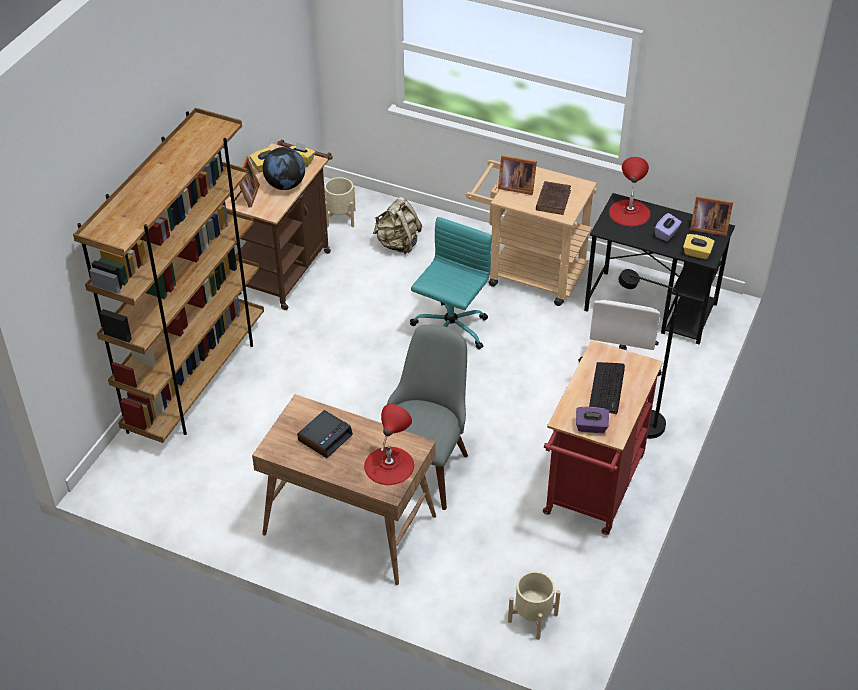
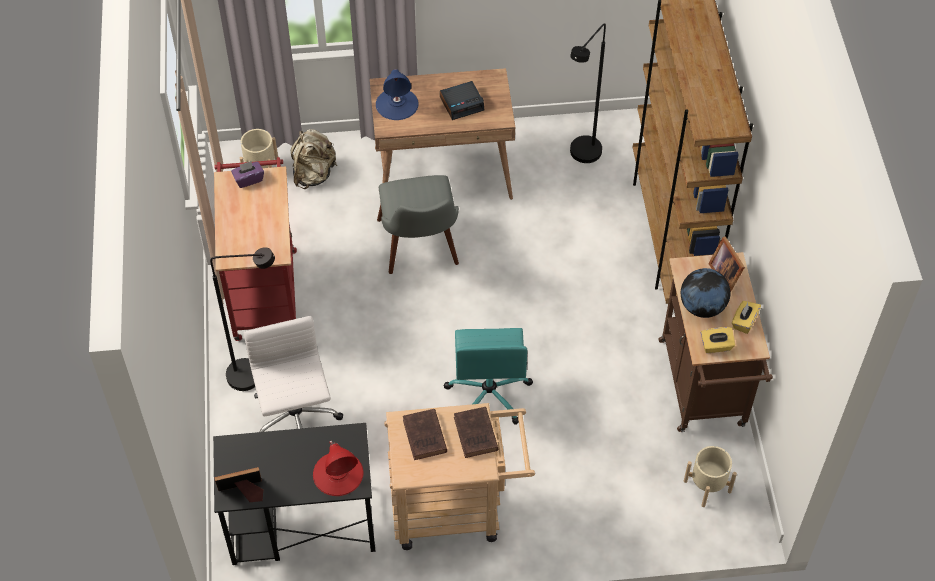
camera: 150 degrees right, 10 degrees up
alarm clock [297,410,353,458] -> alarm clock turned 120 degrees counterclockwise [440,81,484,120]
red table lamp [364,404,414,485] -> blue table lamp [376,69,419,120]
beige backpack [373,197,422,254] -> beige backpack moved to [291,129,337,189]
picture frame [498,155,537,195] -> brown book [454,407,498,458]
keyboard [589,362,625,414] -> none
purple tissue box [655,213,682,241] -> none
yellow tissue box [683,234,715,259] -> none
none -> black floor lamp [570,23,606,163]

